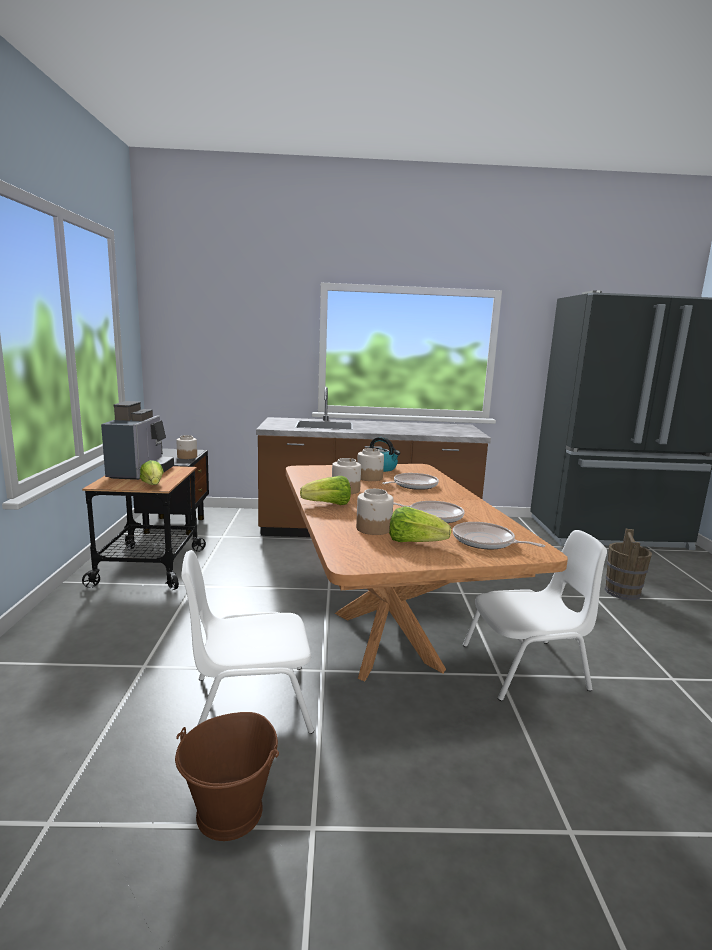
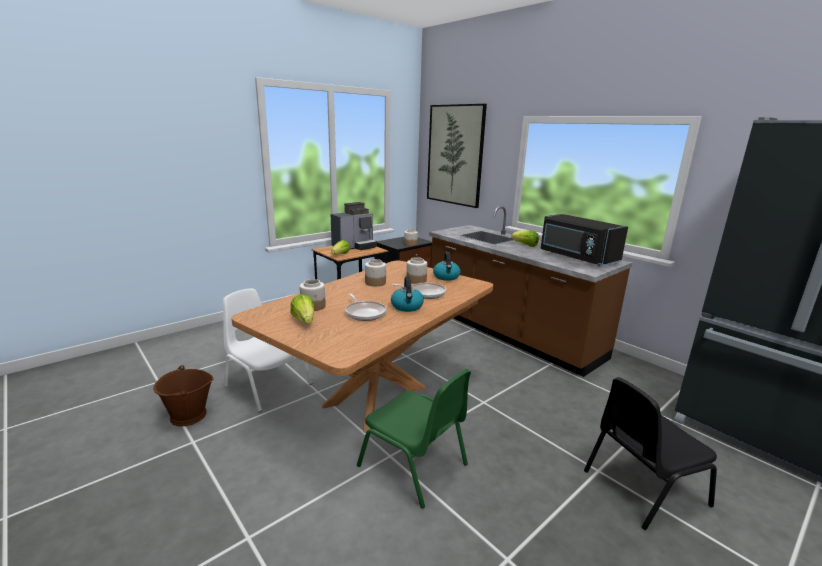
camera: 50 degrees right, 5 degrees up
lettuce [300,476,351,505] -> lettuce moved to [511,230,539,247]
frying pan [453,522,545,550] -> none
white chair [463,530,607,701] -> green chair [357,369,471,508]
brown bucket [605,529,652,600] -> black chair [584,377,717,530]
none -> kettle [391,276,424,312]
none -> picture [427,104,487,208]
none -> black microwave [541,214,628,266]

